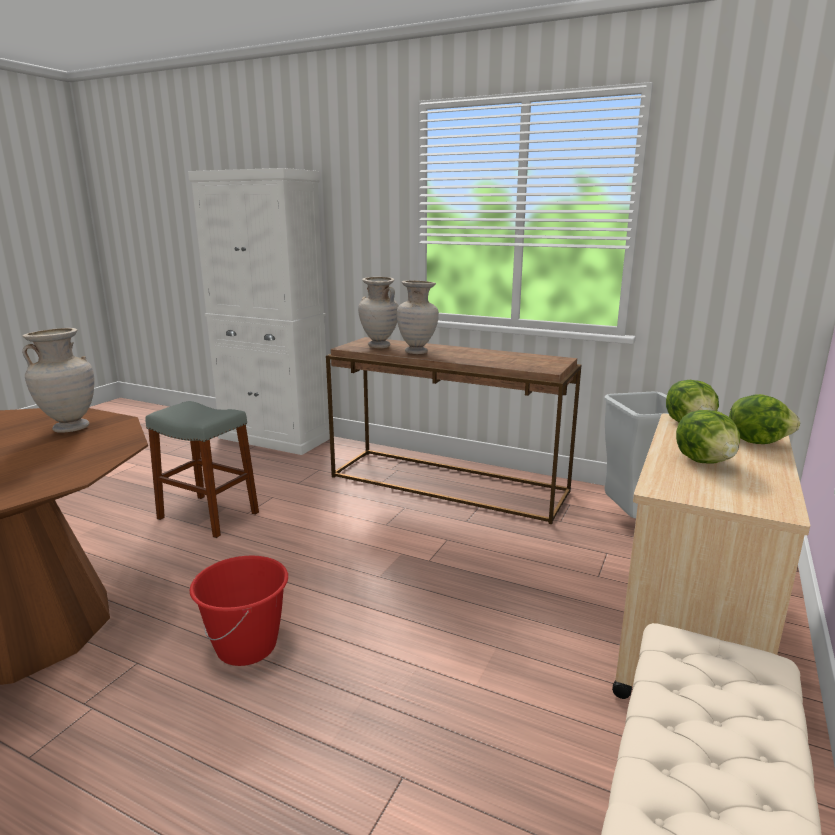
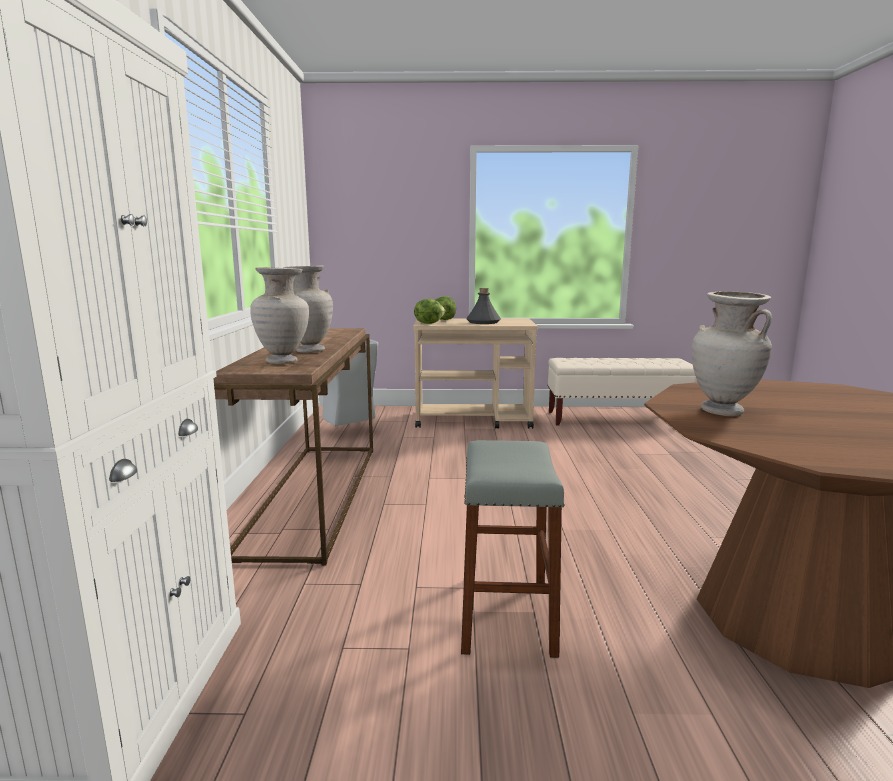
camera: 115 degrees left, 5 degrees down
red bucket [189,556,288,666] -> none
lettuce [676,410,740,464] -> grey bottle [466,288,501,324]

